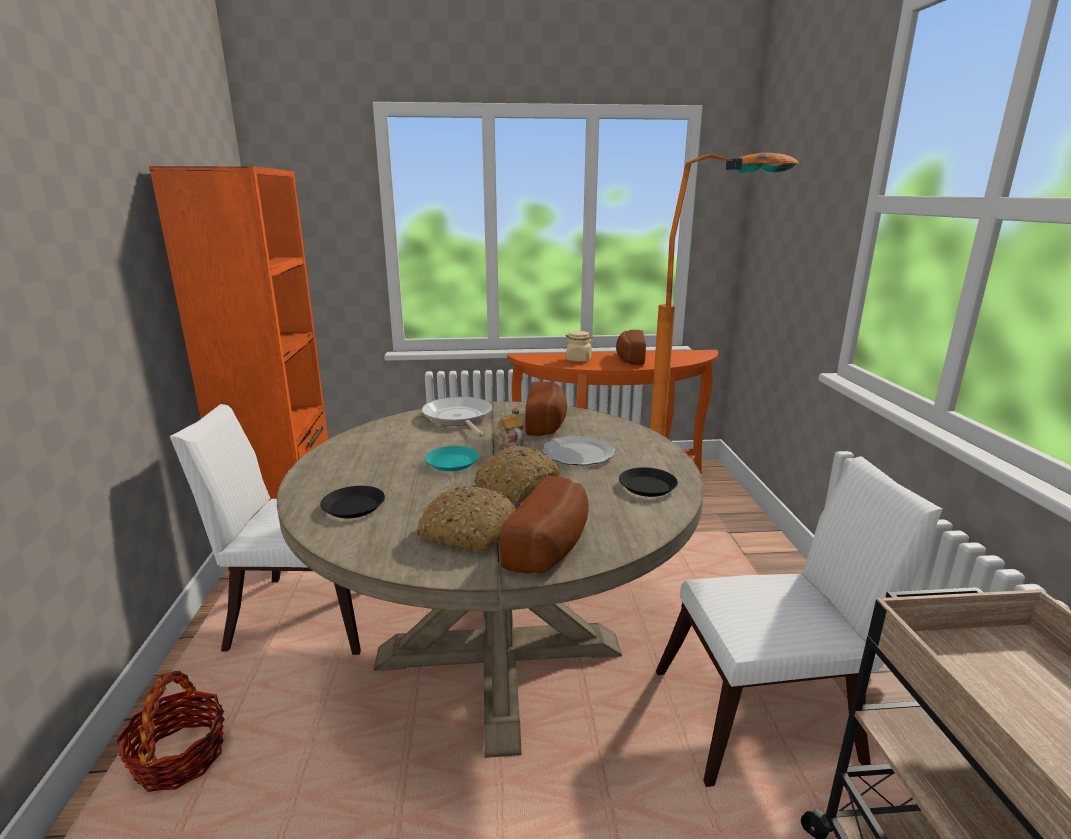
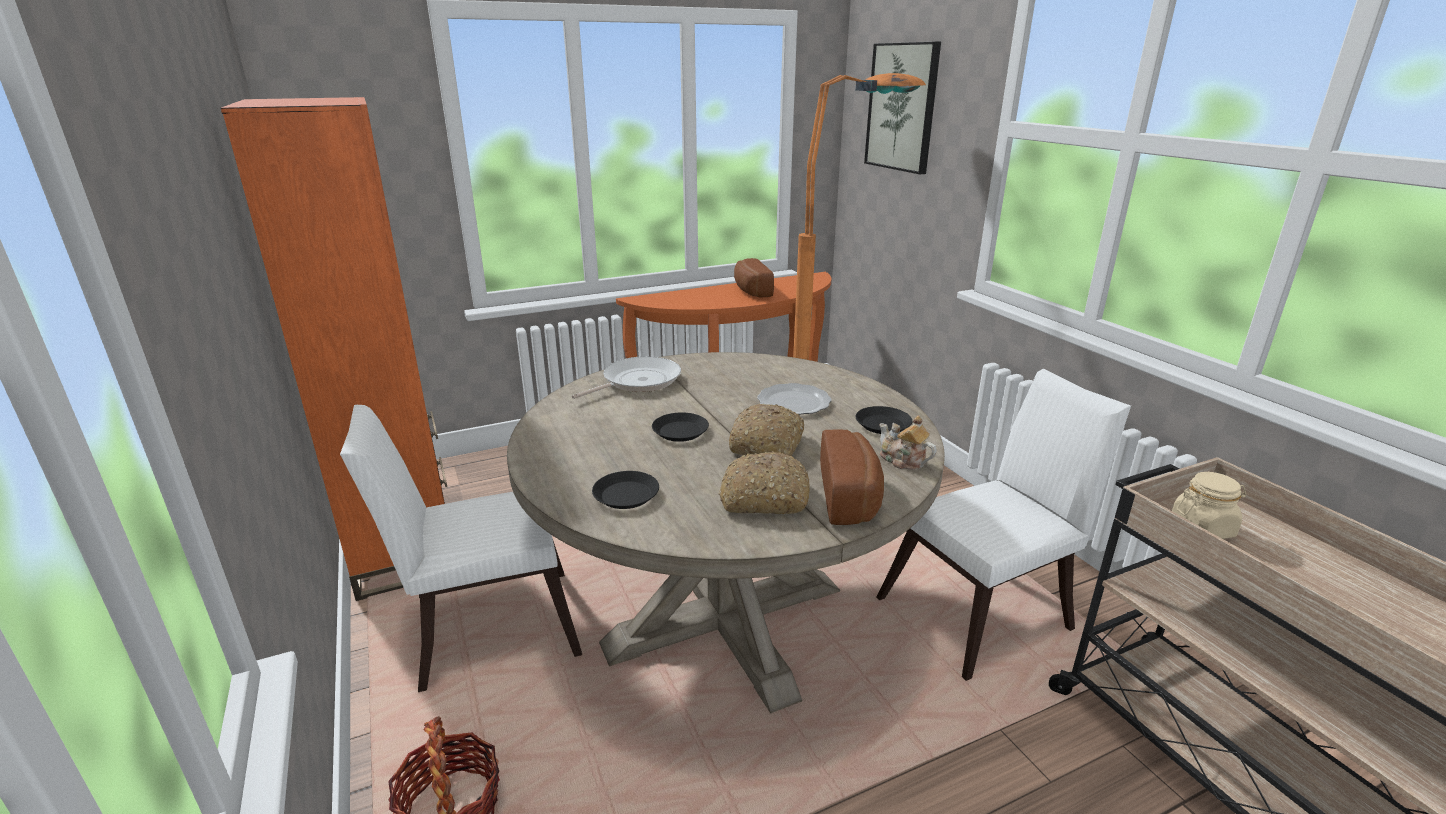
camera: 20 degrees left, 5 degrees up
frying pan [422,396,492,437] -> frying pan turned 90 degrees clockwise [572,356,681,399]
turquoise plate [425,446,479,471] -> black plate [652,412,709,442]
teapot [494,407,525,449] -> teapot moved to [879,415,937,470]
bread [525,382,567,436] -> none
beige jar [564,331,595,362] -> beige jar moved to [1172,472,1246,539]
none -> picture [864,42,941,174]

